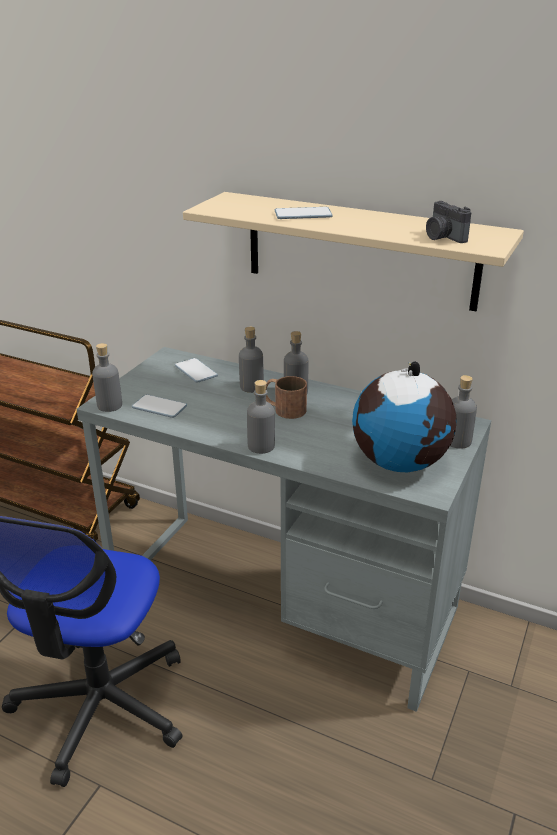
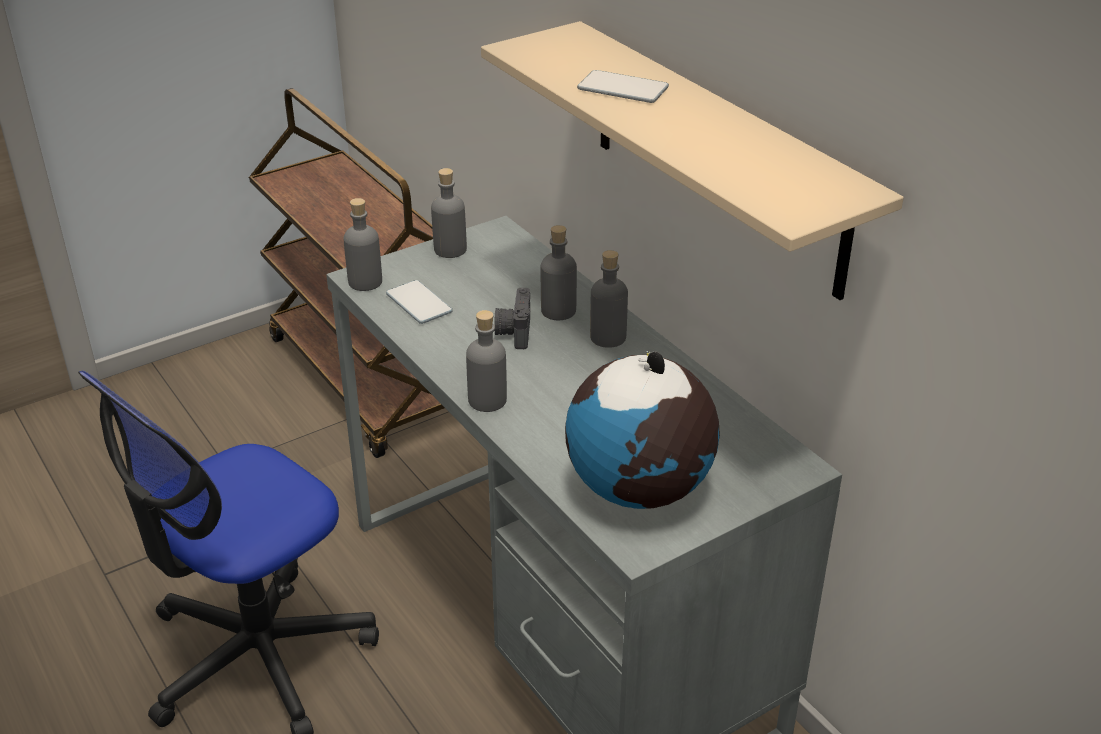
camera: 30 degrees right, 5 degrees up
phone [175,358,218,383] -> none
brown mug [266,376,307,419] -> none
camera [426,201,471,243] -> camera moved to [494,288,530,349]
grey bottle [450,375,477,449] -> grey bottle moved to [431,168,467,258]

